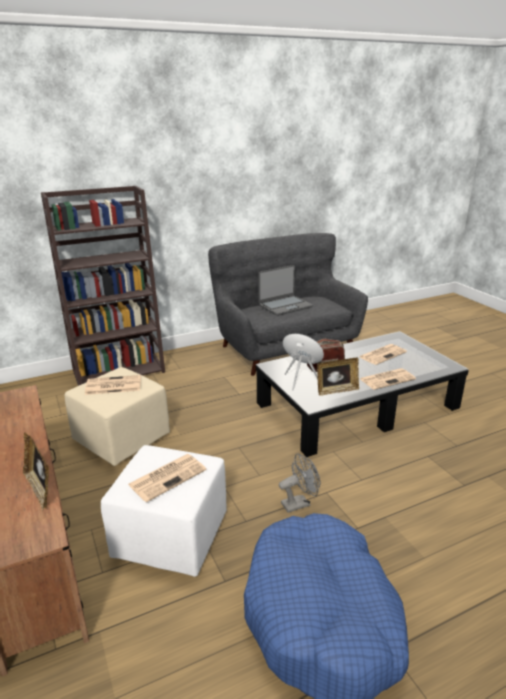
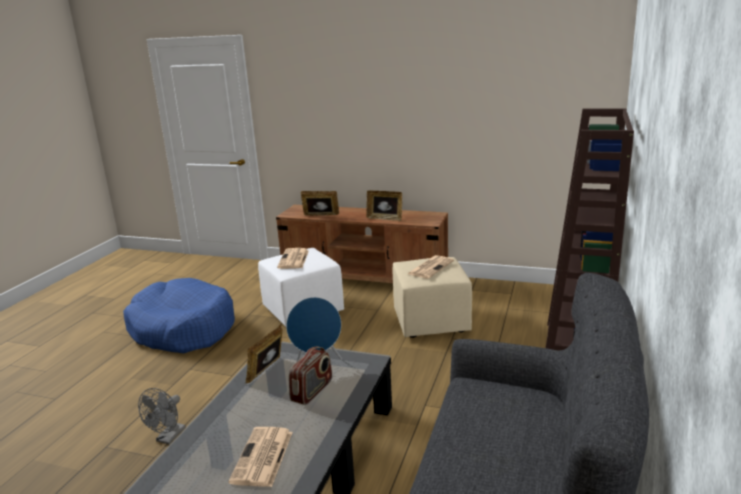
camera: 135 degrees right, 5 degrees down
laptop [258,265,313,316] -> none
grey fan [279,453,320,513] -> grey fan moved to [138,388,186,444]
newspaper [360,368,416,390] -> none
none -> picture frame [366,190,402,221]

